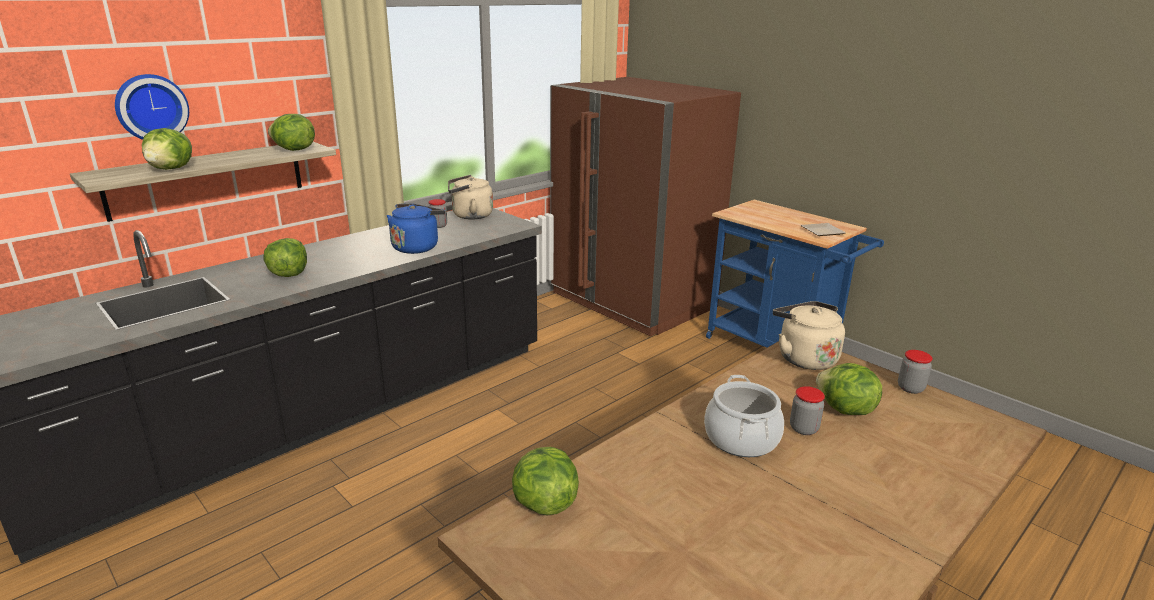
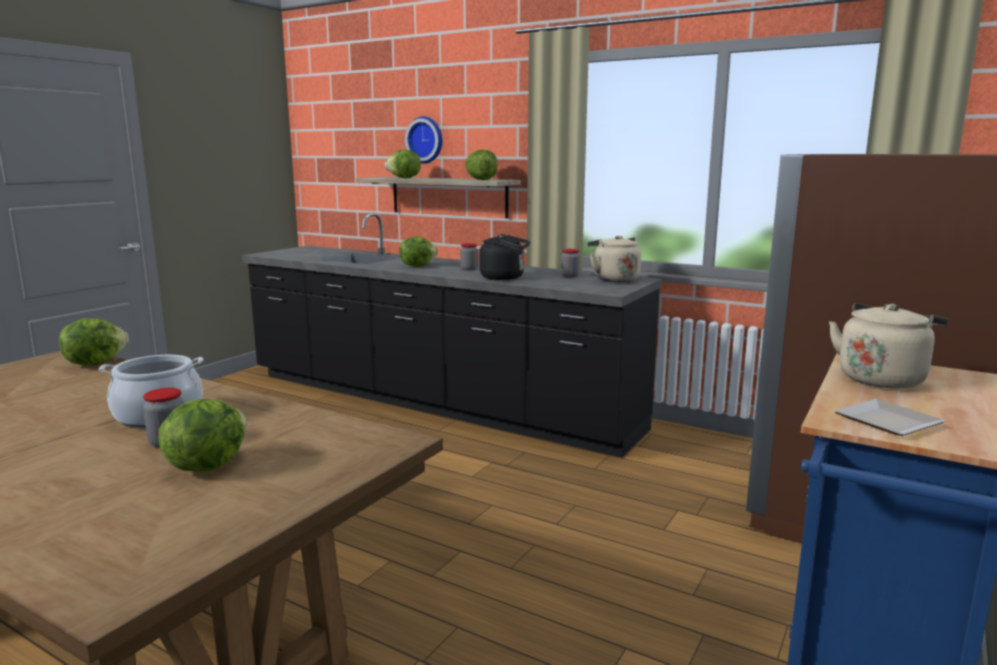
camera: 75 degrees right, 10 degrees down
blue kettle [387,204,445,254] -> black kettle [479,234,530,280]
beige kettle [773,301,845,370] -> beige kettle moved to [829,303,948,388]
jar [898,350,933,394] -> jar moved to [460,243,478,270]

